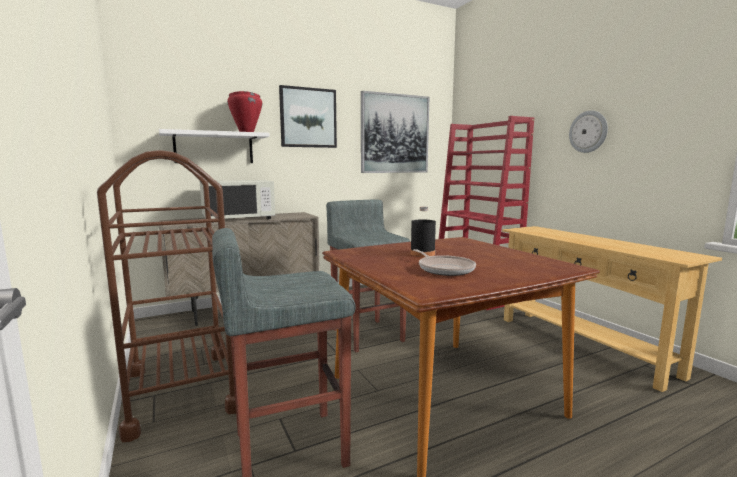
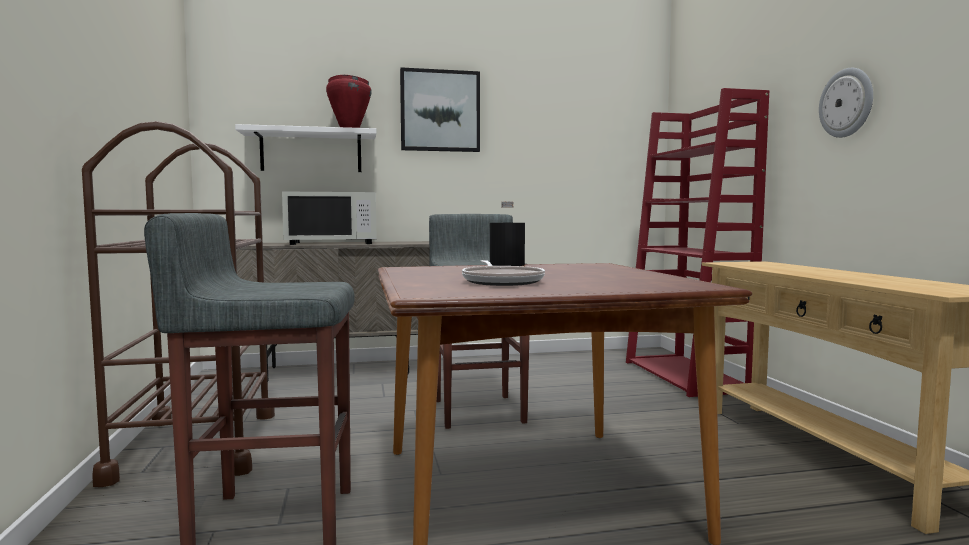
camera: 15 degrees right, 5 degrees down
picture [361,91,429,173] -> none

